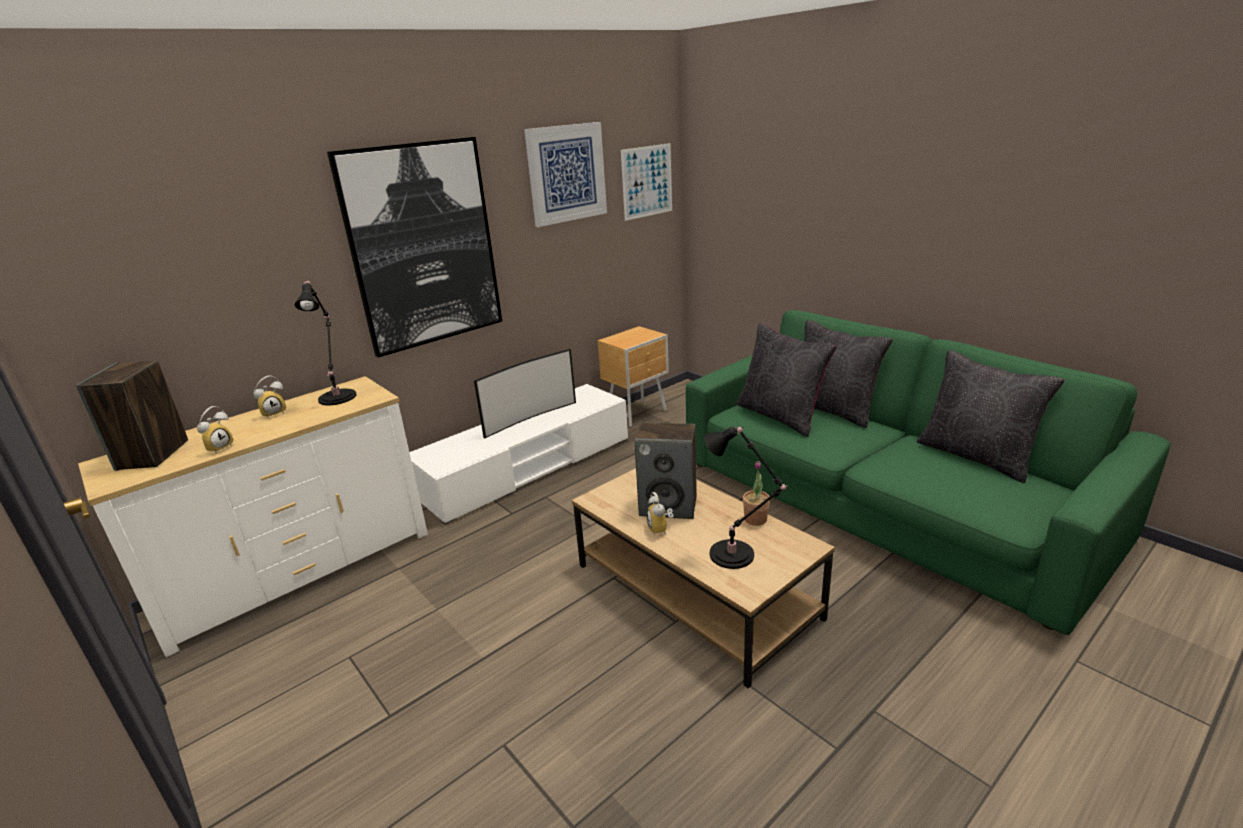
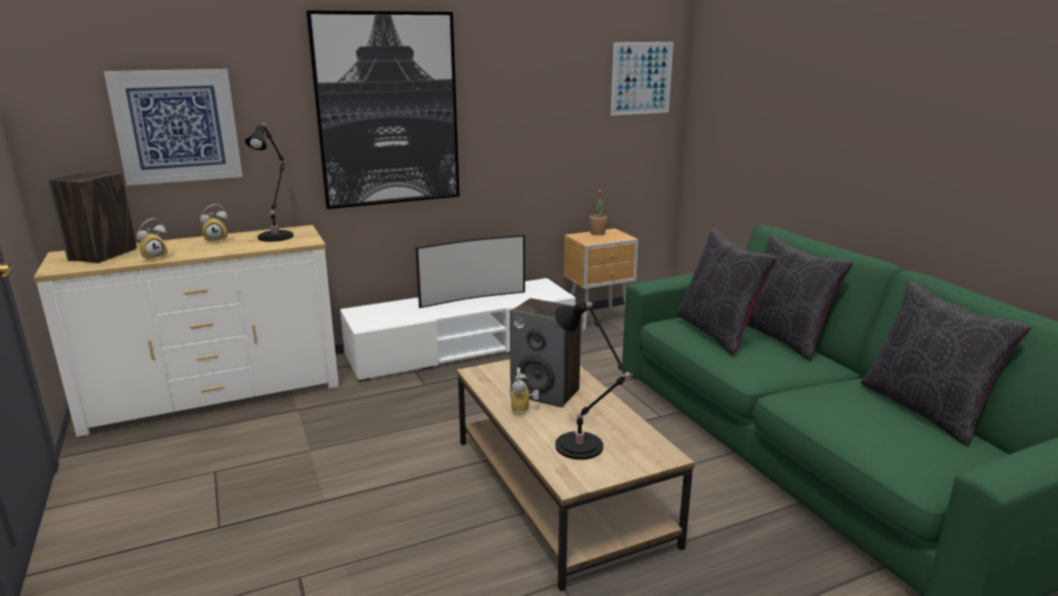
camera: 15 degrees right, 5 degrees down
picture [524,122,607,227] -> picture moved to [104,69,243,186]
potted plant [743,461,770,526] -> potted plant moved to [589,190,607,235]

